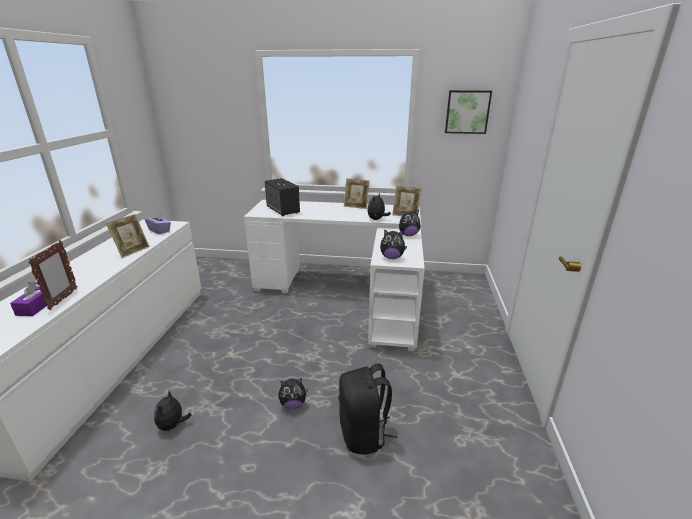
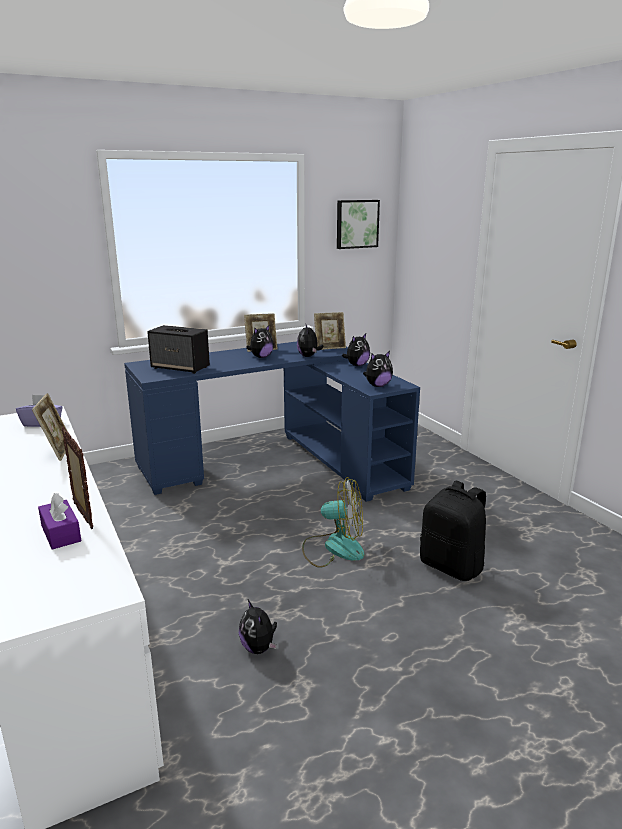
camera: 35 degrees left, 5 degrees down
white desk [244,200,425,351] -> blue desk [124,341,420,502]
plush toy [278,378,308,409] -> plush toy moved to [246,325,274,358]
none -> fan [302,477,364,568]

